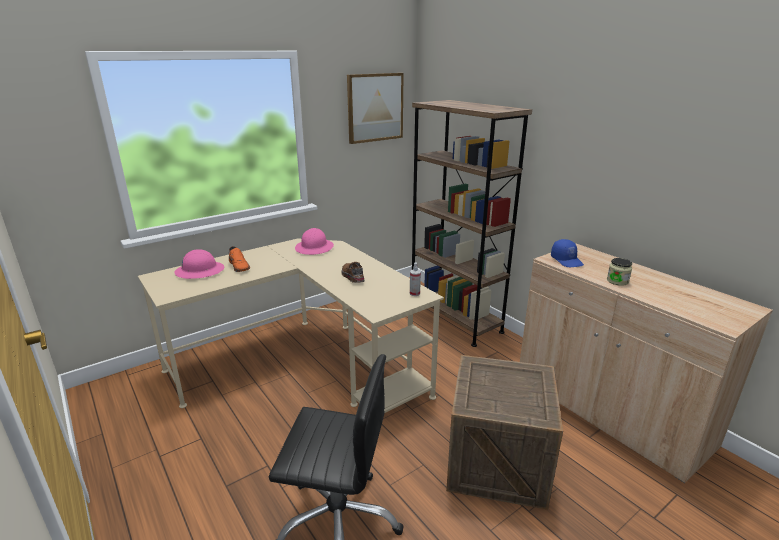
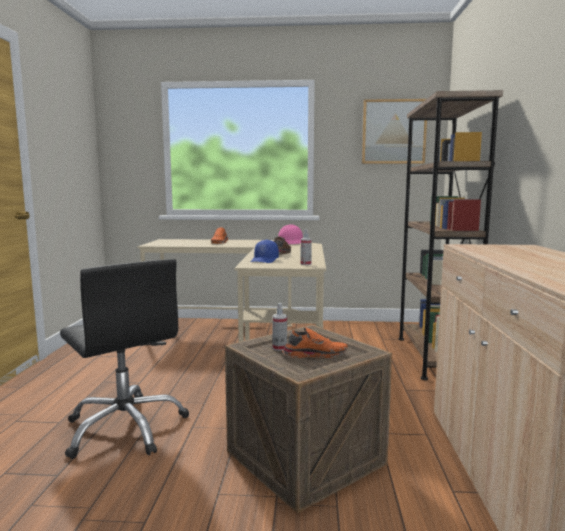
camera: 40 degrees right, 15 degrees down
pink hard hat [174,249,224,279] -> none
blue cap [551,239,584,267] -> blue cap moved to [251,239,279,263]
jar [607,258,632,286] -> none
none -> spray bottle [272,303,287,351]
none -> orange shoe [282,327,348,358]

